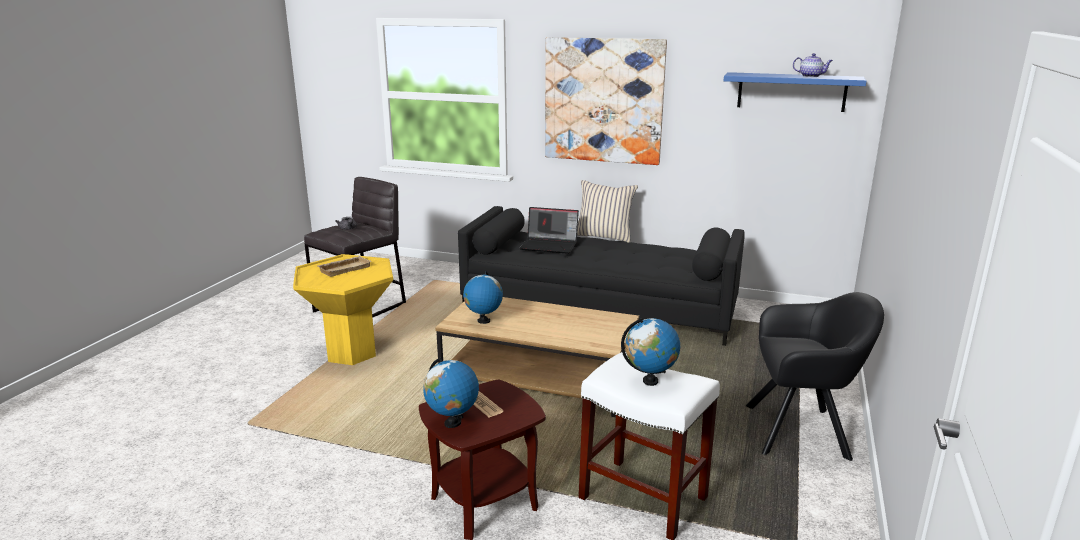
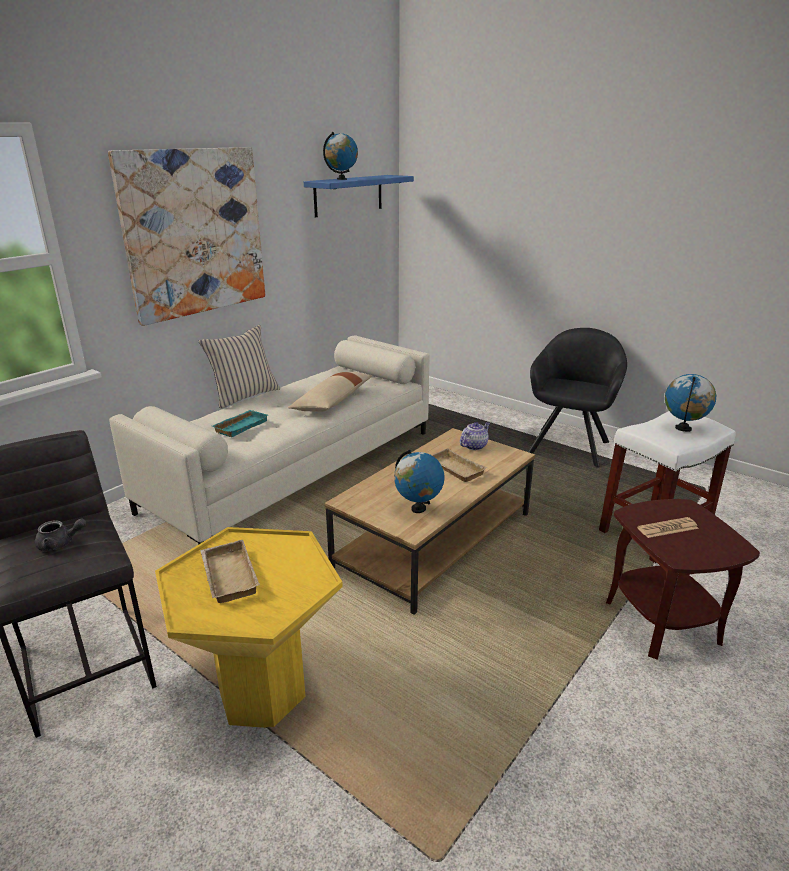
camera: 70 degrees left, 5 degrees up
globe [423,357,479,428] -> globe moved to [323,132,358,180]
black sofa [458,206,745,346] -> beige sofa [109,335,430,545]
laptop [520,207,579,254] -> turquoise tray [212,410,268,437]
teapot [793,53,833,77] -> teapot moved to [460,422,490,450]
none -> beige pillow [288,372,373,412]
none -> beige tray [432,448,487,482]

